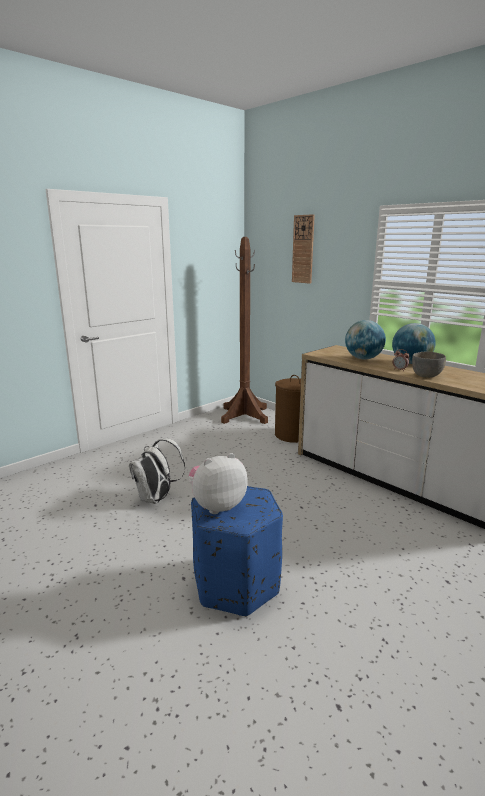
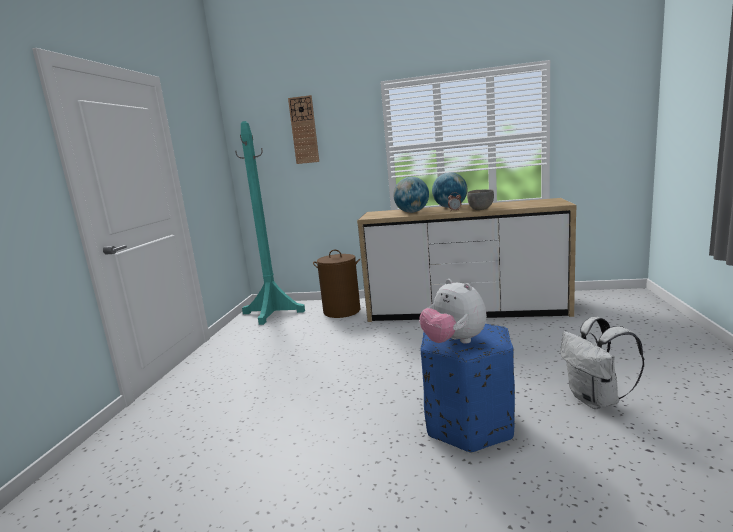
camera: 35 degrees left, 5 degrees down
white backpack [129,438,185,504] -> white backpack moved to [560,317,645,409]
plush toy [189,453,248,514] -> plush toy turned 60 degrees counterclockwise [419,279,487,344]
brown clothes rack [221,237,268,424] -> turquoise clothes rack [235,121,305,325]

